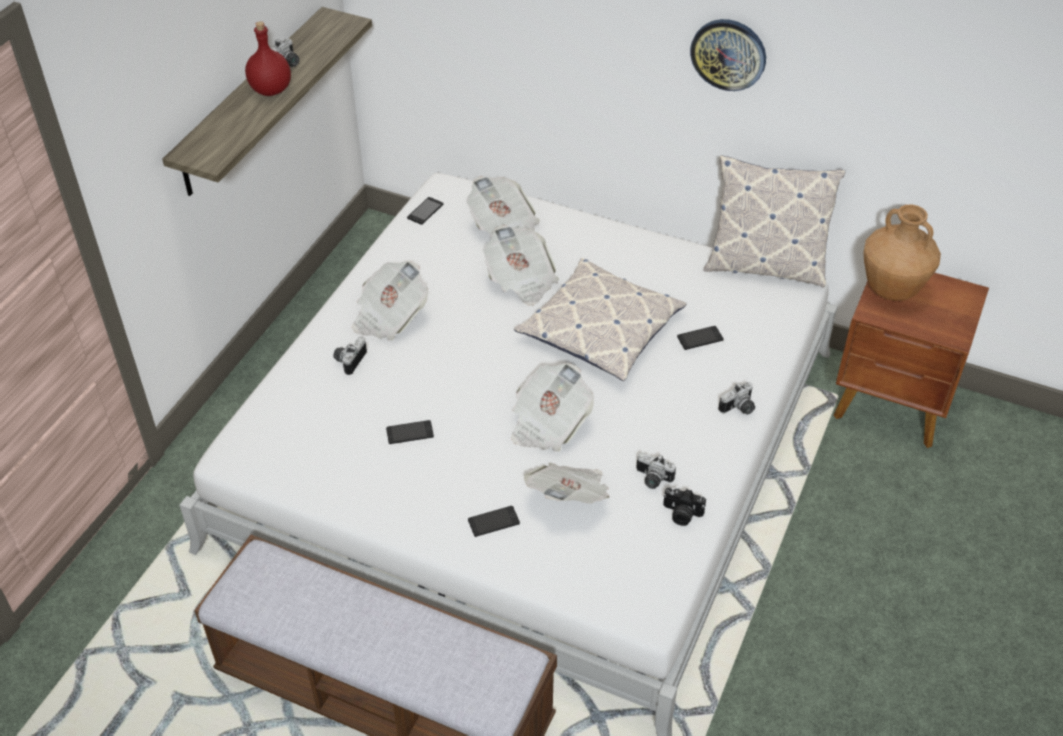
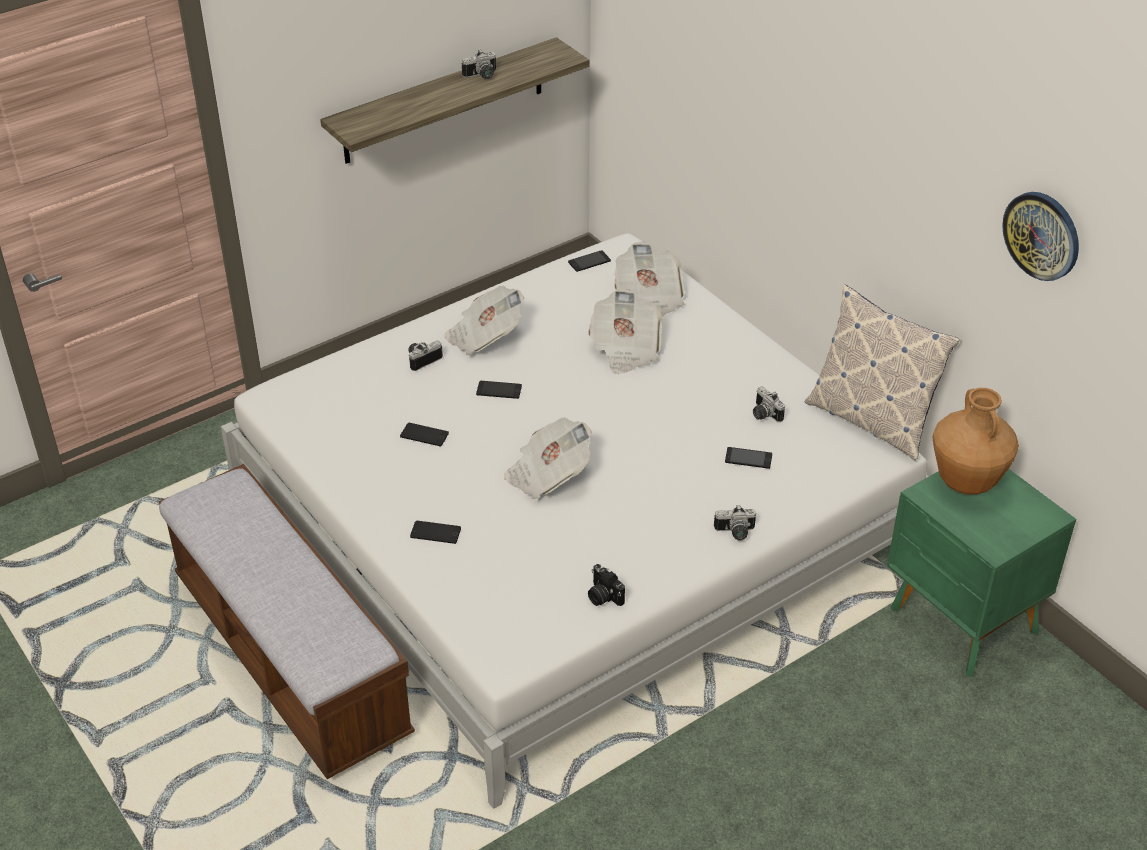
camera: 30 degrees right, 5 degrees down
red bottle [245,21,291,96] -> none
pillow [514,258,687,381] -> none
newspaper [524,463,610,504] -> none
camera [636,452,676,489] -> camera moved to [753,386,785,422]
wall clock [690,19,766,91] -> wall clock moved to [1002,192,1079,281]
brown nightstand [834,273,989,448] -> green nightstand [887,469,1076,676]
none -> phone [476,381,522,399]

